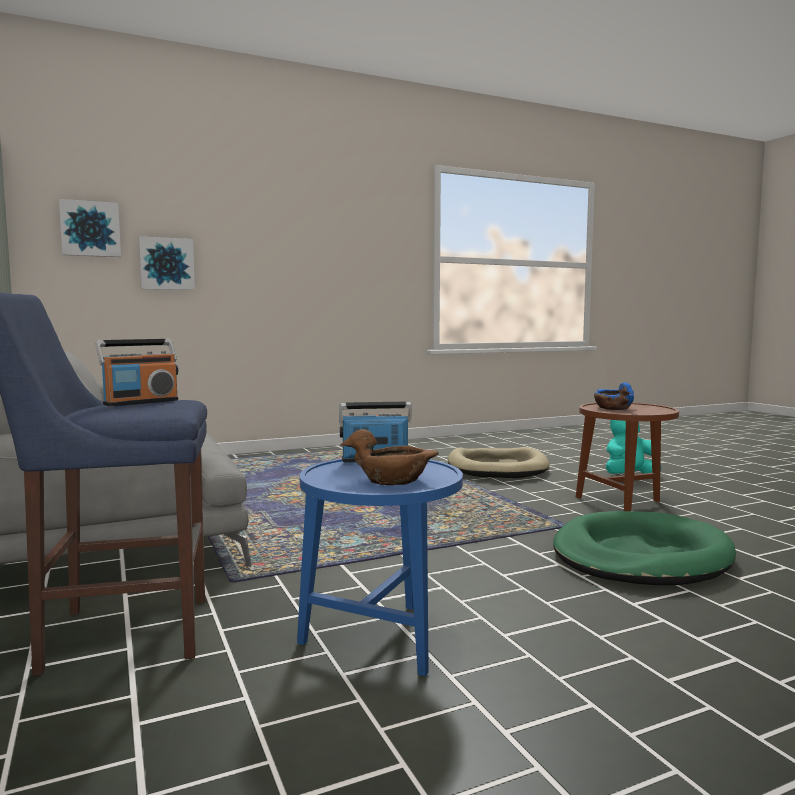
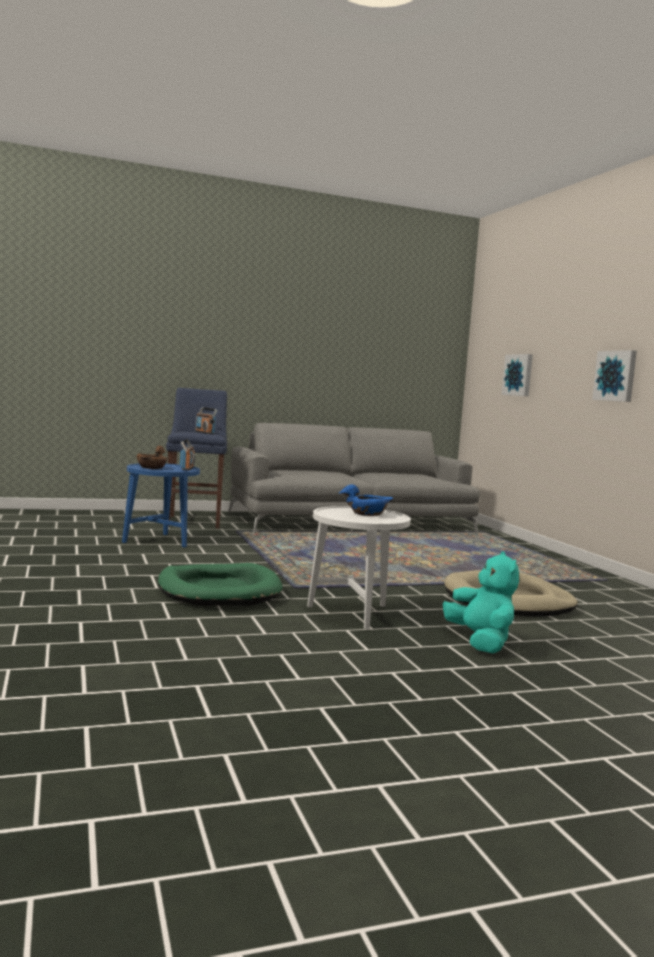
camera: 95 degrees right, 0 degrees up
picture [59,199,121,257] -> picture moved to [592,350,637,402]
brown side table [576,403,679,511] -> white side table [307,506,411,629]

